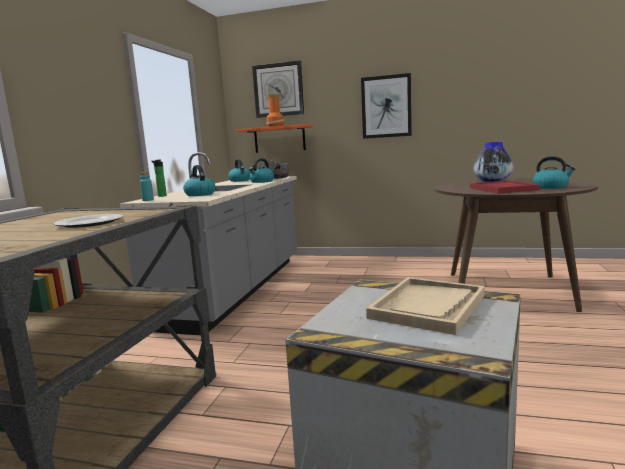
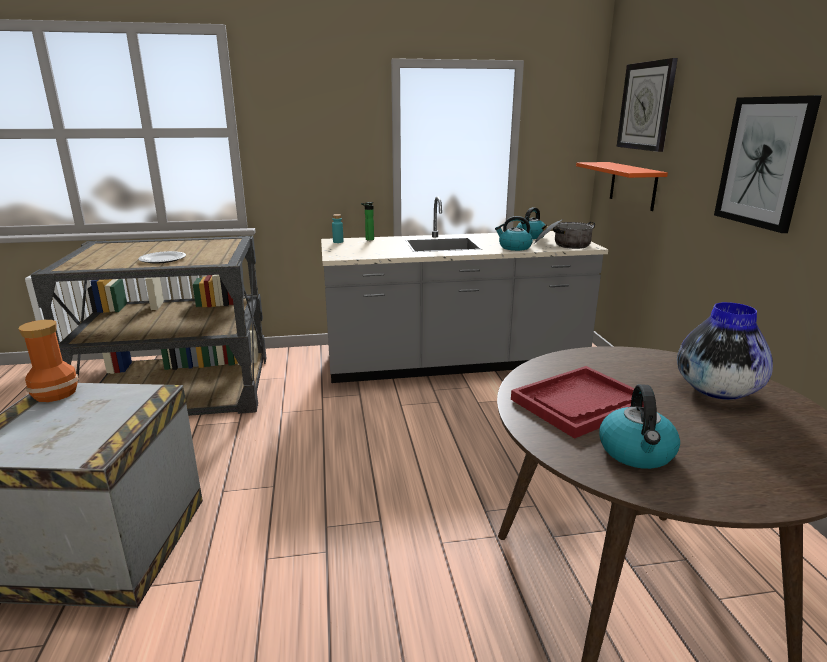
camera: 65 degrees right, 10 degrees up
kettle [184,165,215,196] -> none
vase [266,94,284,127] -> vase moved to [18,320,78,402]
beige tray [366,277,485,335] -> none

